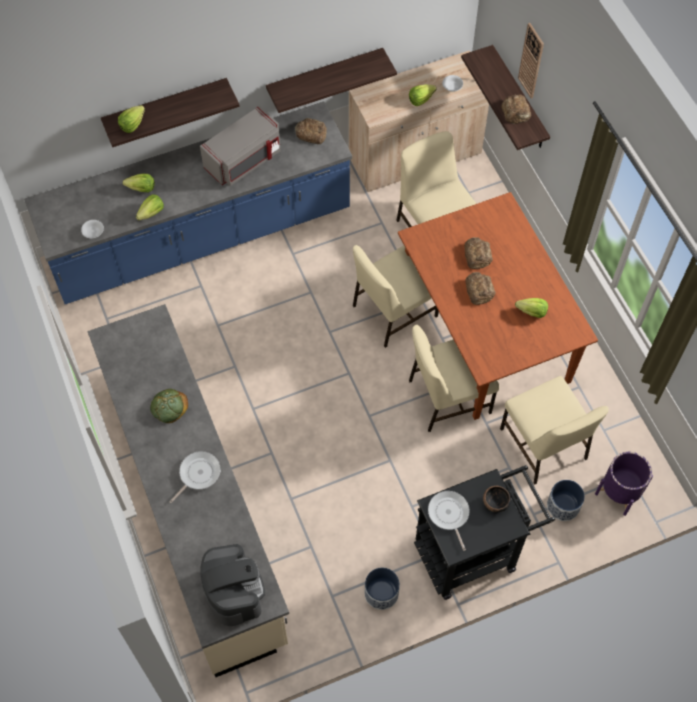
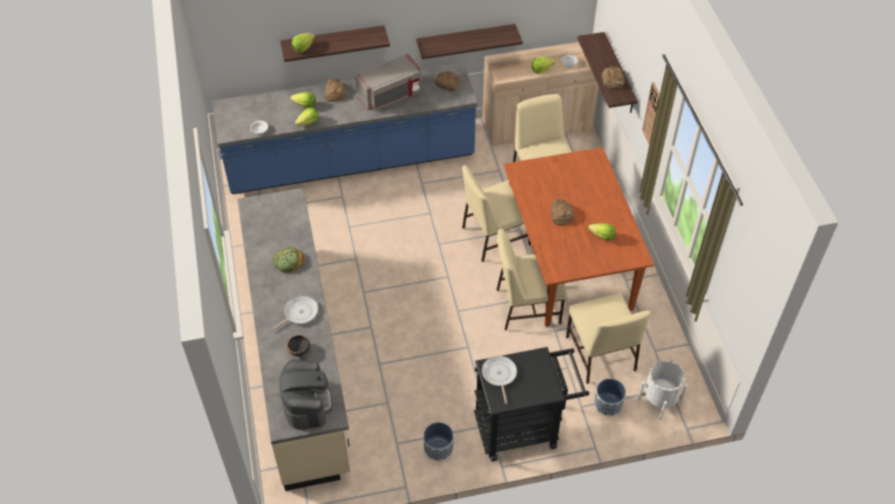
camera: 10 degrees right, 10 degrees down
bread [465,237,493,269] -> bread moved to [324,79,347,101]
bowl [483,486,511,512] -> bowl moved to [286,335,310,357]
wall clock [518,23,544,98] -> wall clock moved to [642,82,660,144]
purple planter [595,452,653,516] -> white planter [638,360,688,420]

